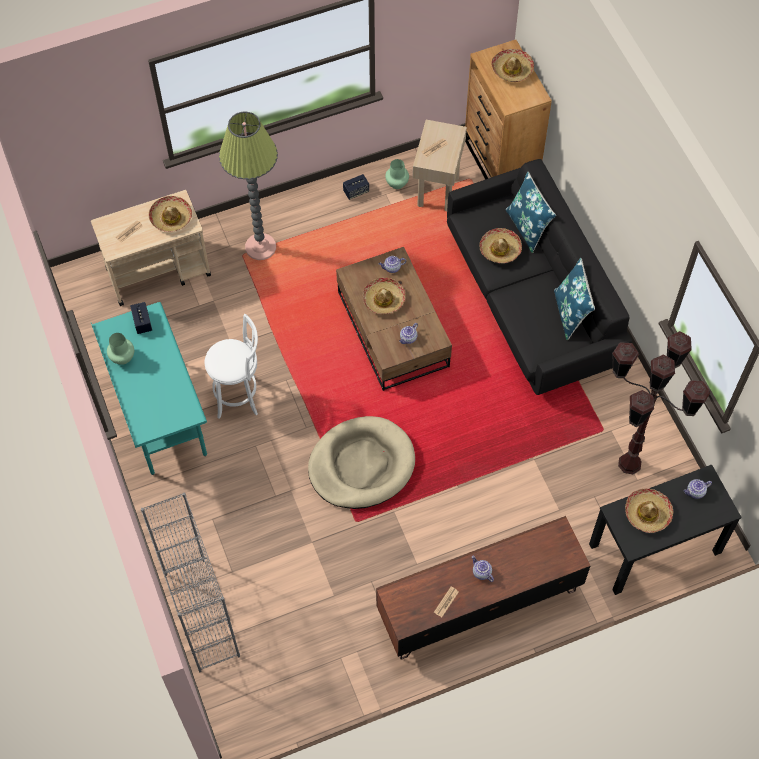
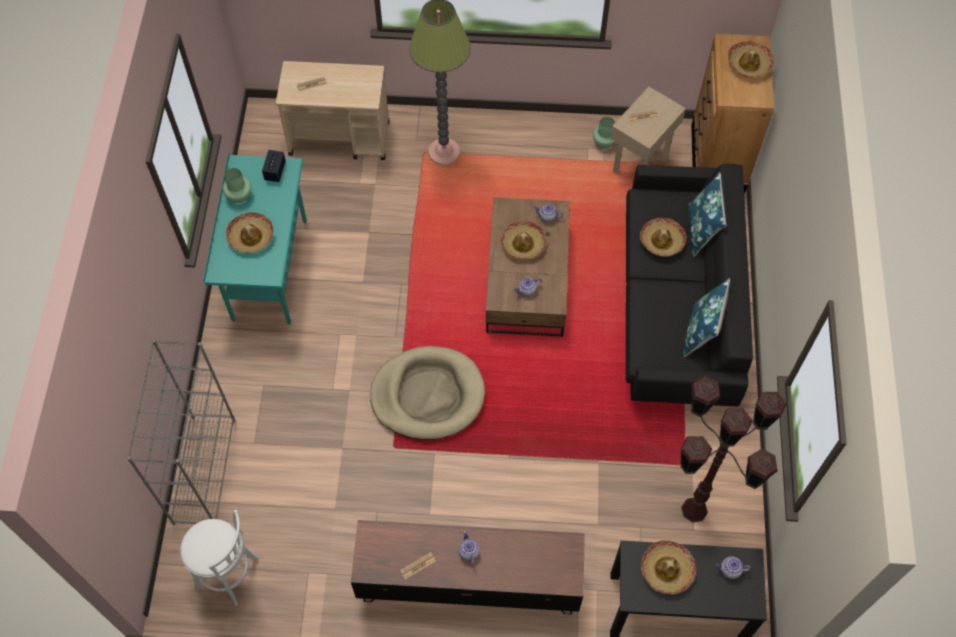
camera: 25 degrees right, 0 degrees up
hat [149,196,192,232] -> hat moved to [226,212,274,253]
white stool [205,314,258,419] -> white stool moved to [180,510,259,606]
speaker [343,174,369,200] -> none

